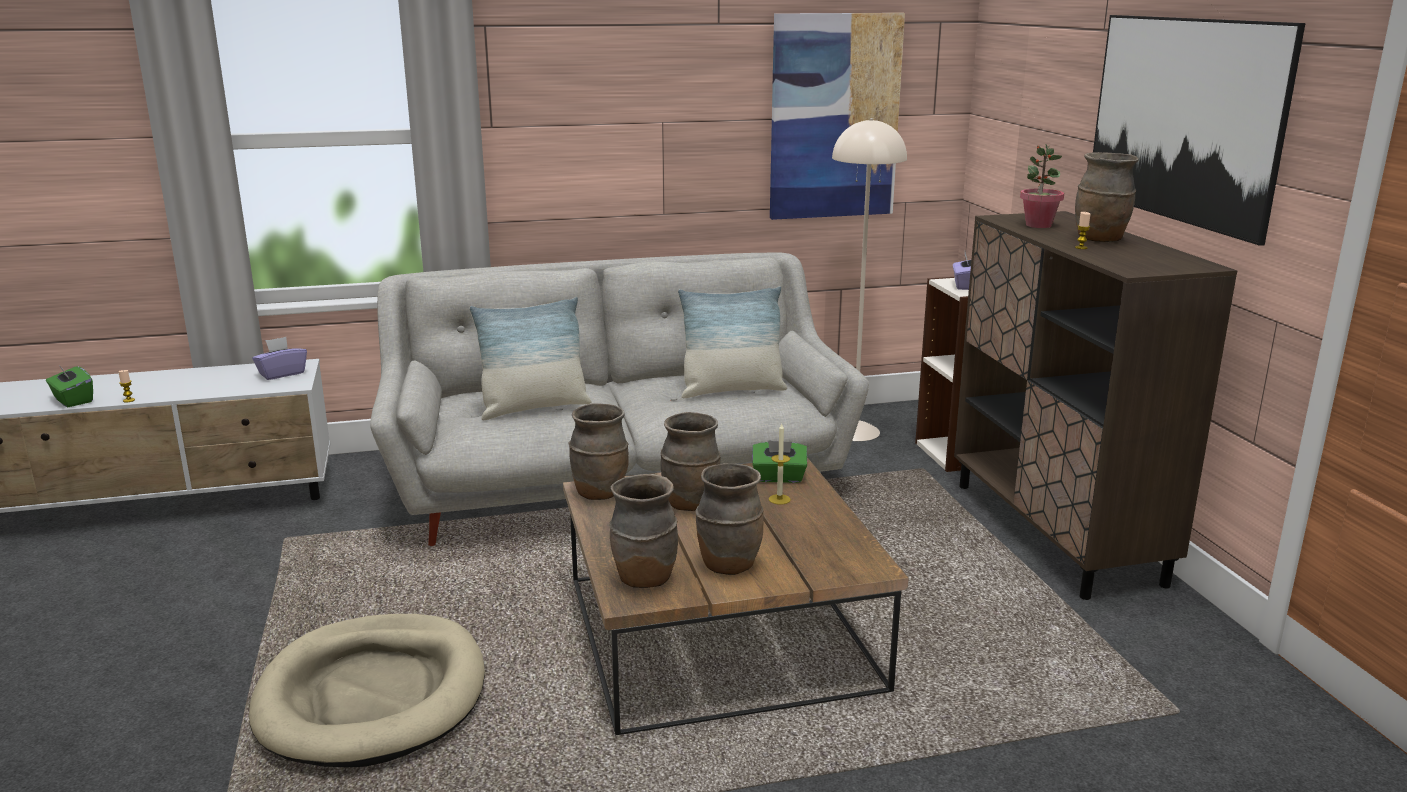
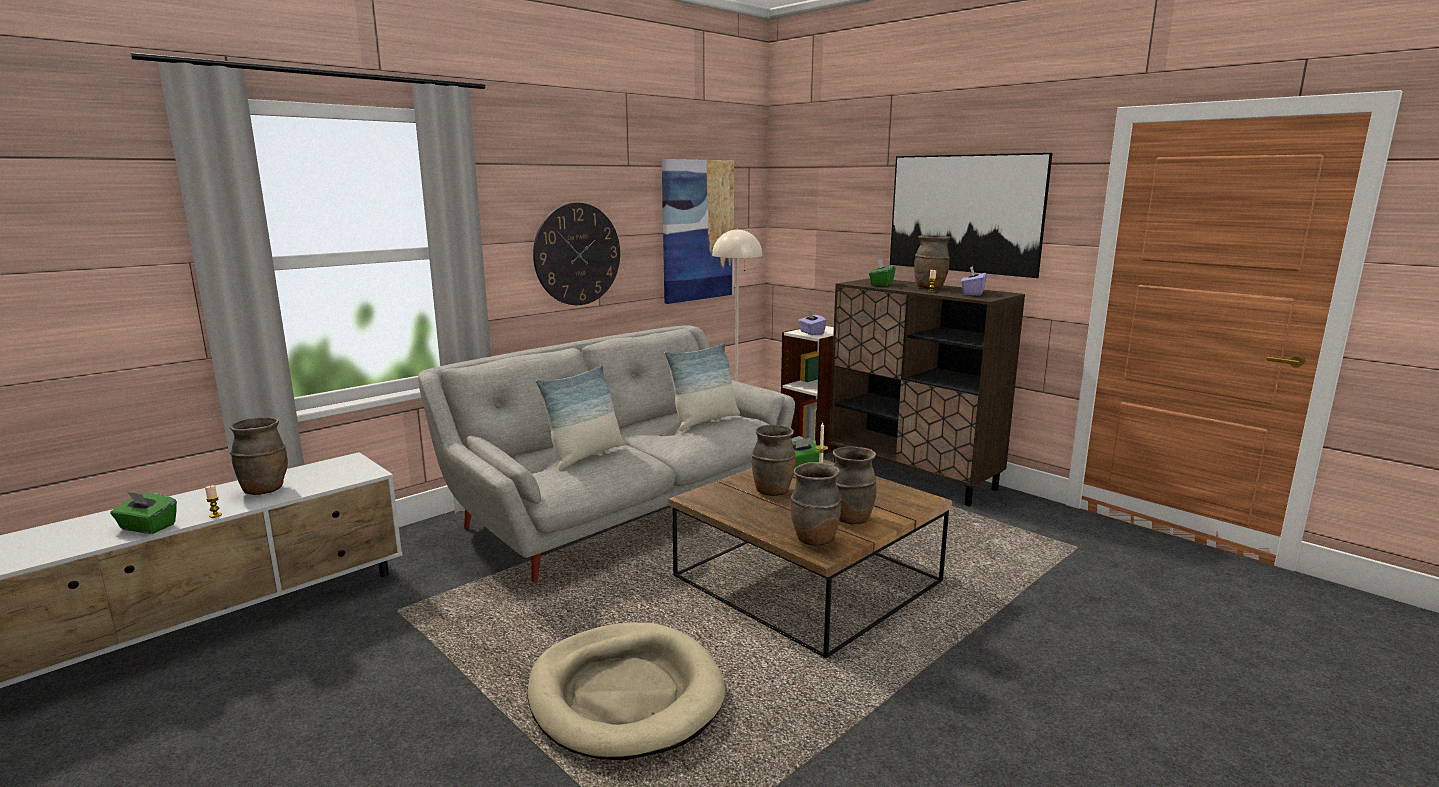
camera: 30 degrees left, 5 degrees down
purple tissue box [252,337,307,380] -> purple tissue box moved to [961,266,987,296]
brown vase [568,403,629,500] -> brown vase moved to [230,417,288,495]
potted plant [1020,144,1064,228] -> green tissue box [869,259,896,286]
none -> wall clock [533,203,620,305]

